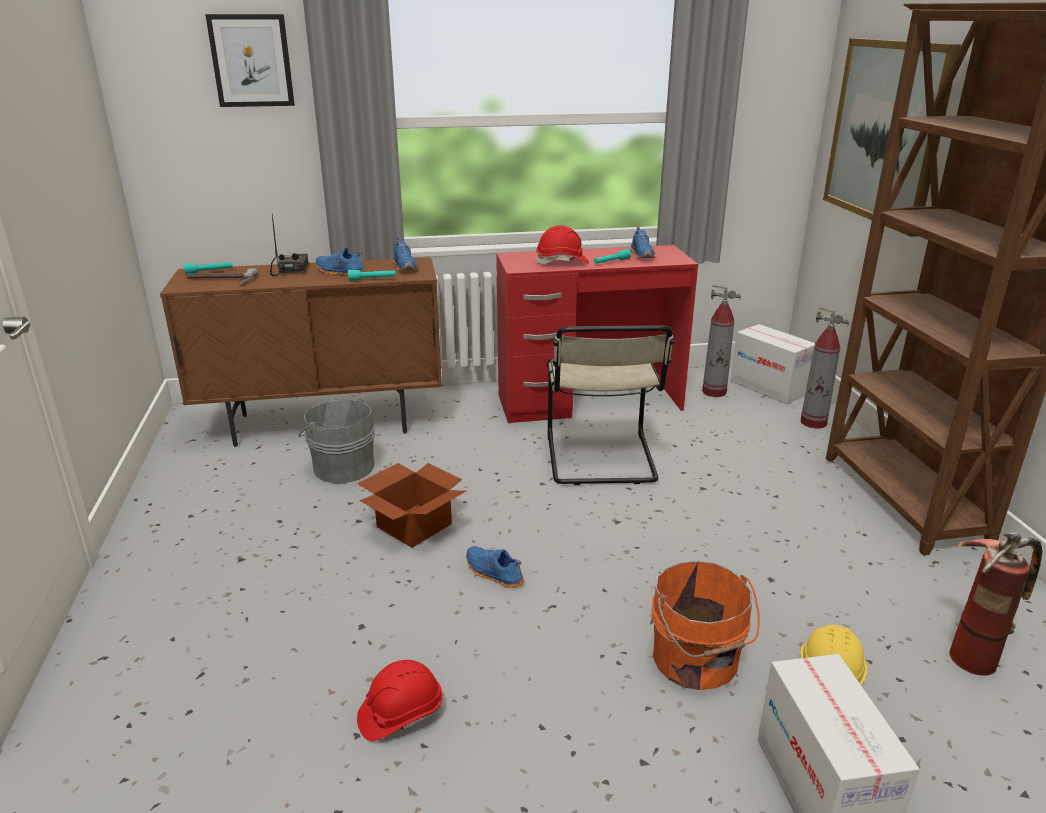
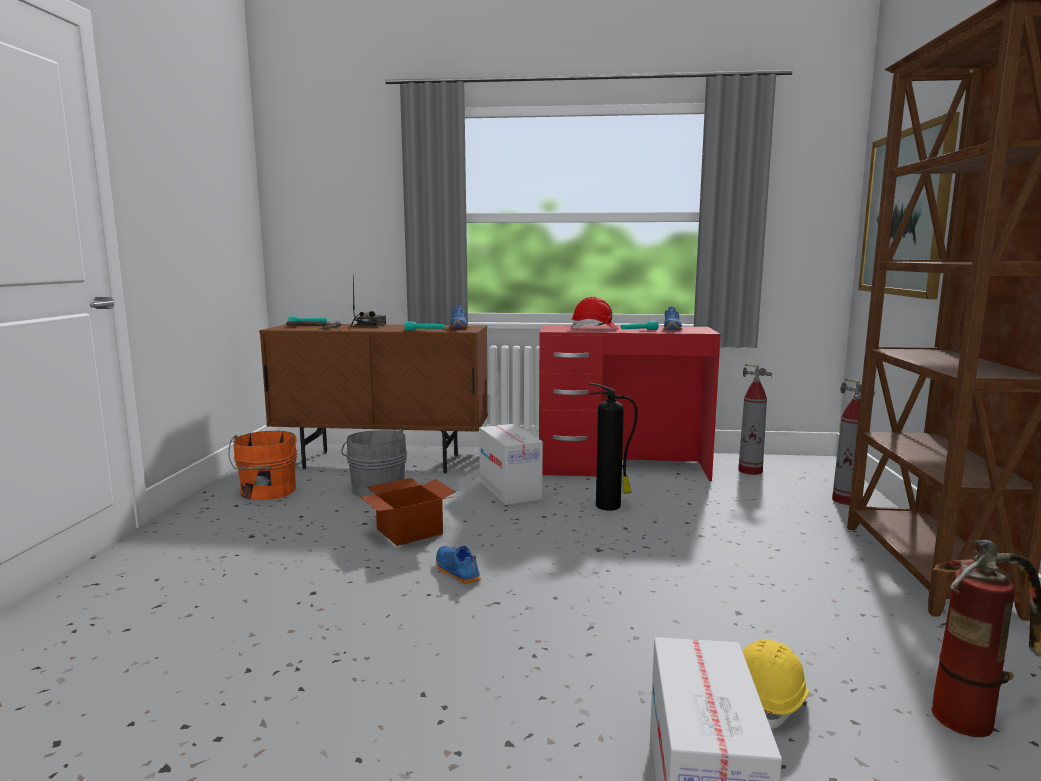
camera: 15 degrees right, 15 degrees down
picture [205,14,295,107] -> none
blue shoe [316,247,366,276] -> none
red hard hat [357,660,443,741] -> none
beige chair [547,325,674,485] -> fire extinguisher [588,383,638,511]
orange bucket [652,561,760,690] -> orange bucket moved to [228,431,297,500]
cardboard box [731,324,815,404] -> cardboard box moved to [479,424,543,505]

